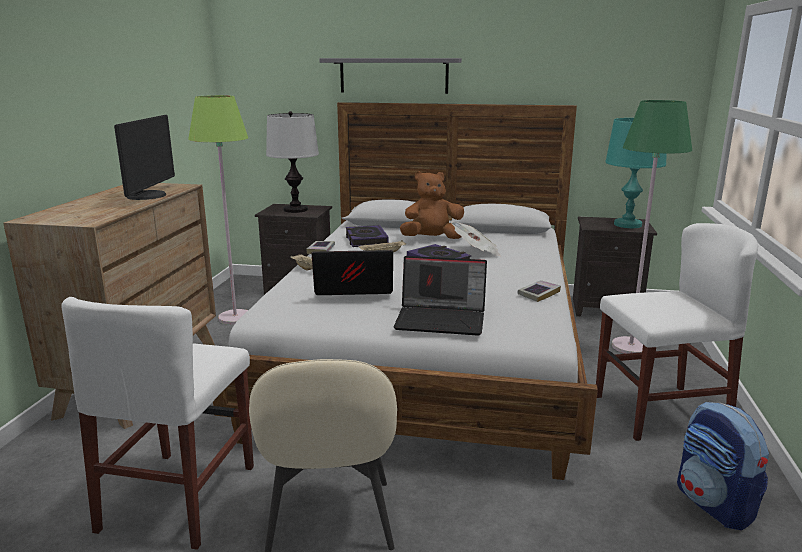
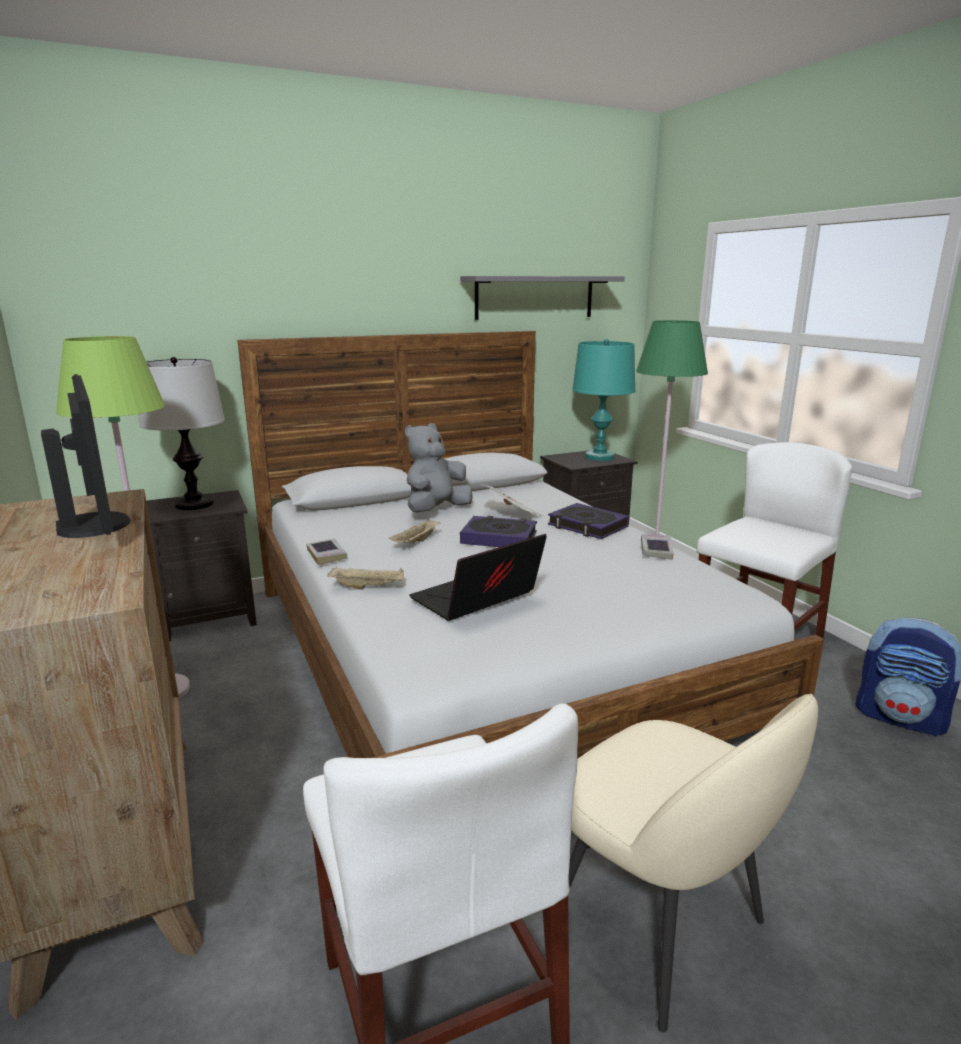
camera: 35 degrees left, 0 degrees up
grey shelf [319,58,462,94] -> grey shelf moved to [460,276,625,320]
book [346,225,389,247] -> book moved to [548,503,629,539]
laptop [394,256,487,335] -> none
brown plush toy [400,171,464,239] -> grey plush toy [405,423,473,512]

